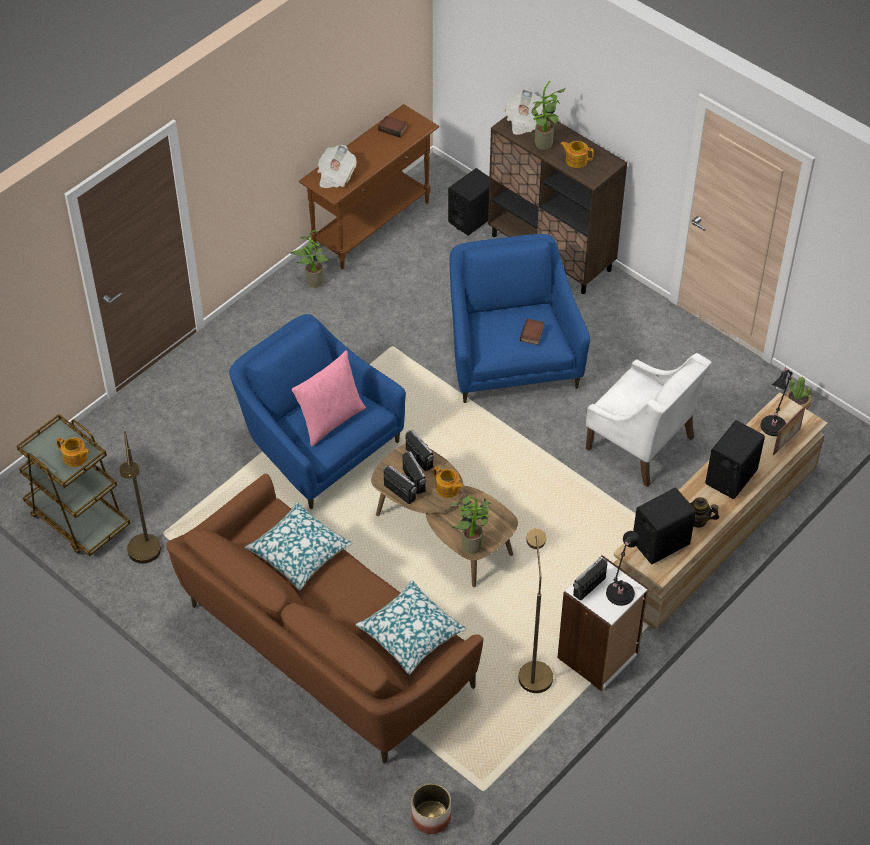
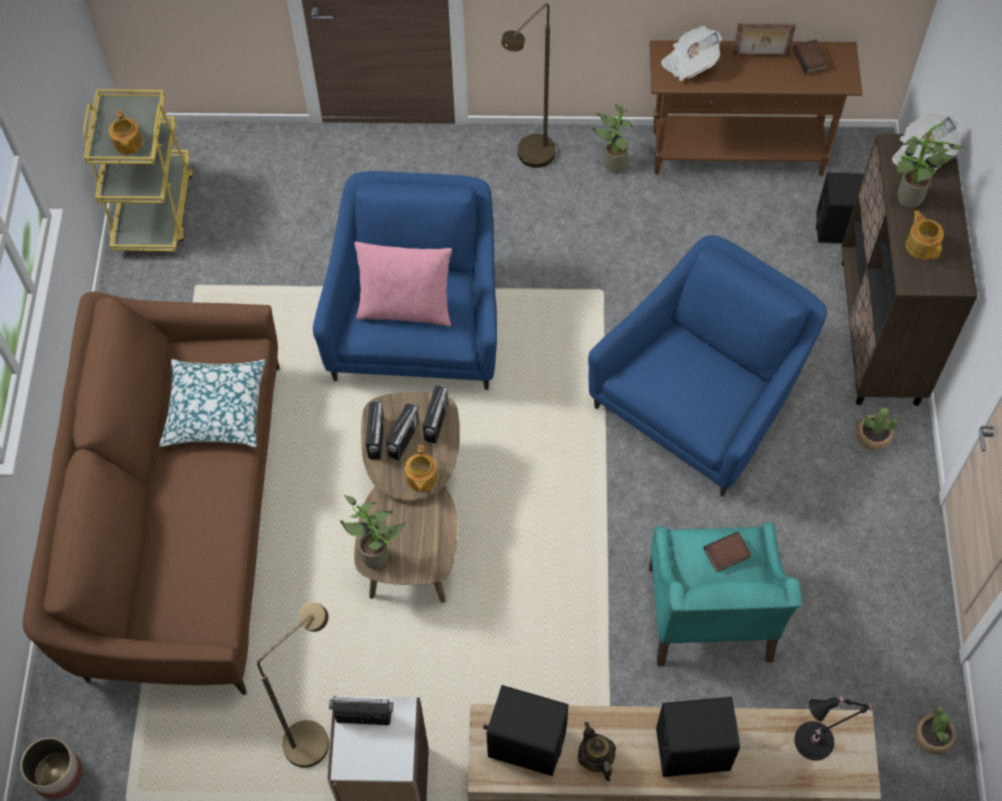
camera: 50 degrees right, 10 degrees up
brown cart [17,414,130,556] -> yellow cart [83,89,194,251]
brown floor lamp [119,431,161,564] -> brown floor lamp moved to [501,3,555,168]
pillow [355,580,466,675] -> none
book [520,319,545,345] -> book moved to [704,531,751,572]
white armchair [585,353,712,487] -> turquoise armchair [649,523,802,666]
black table lamp [606,531,639,606] -> none
picture frame [773,406,806,455] -> picture frame moved to [733,23,796,56]
none -> potted plant [856,407,898,450]

